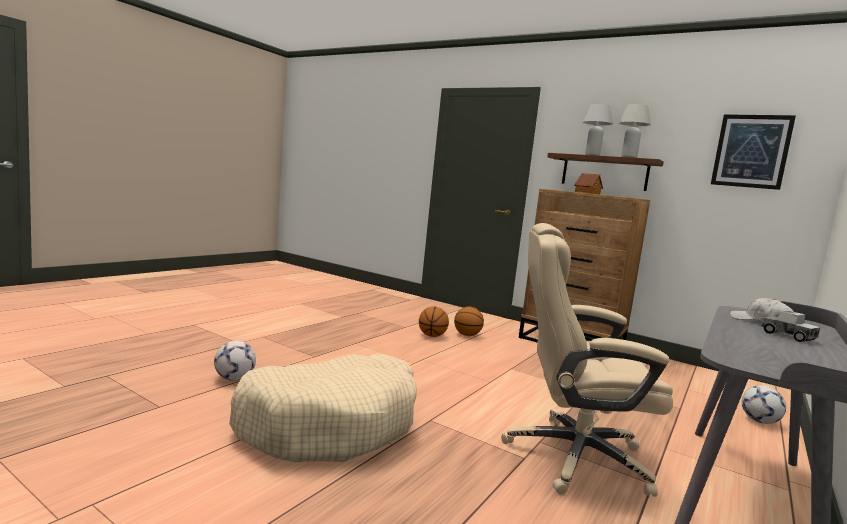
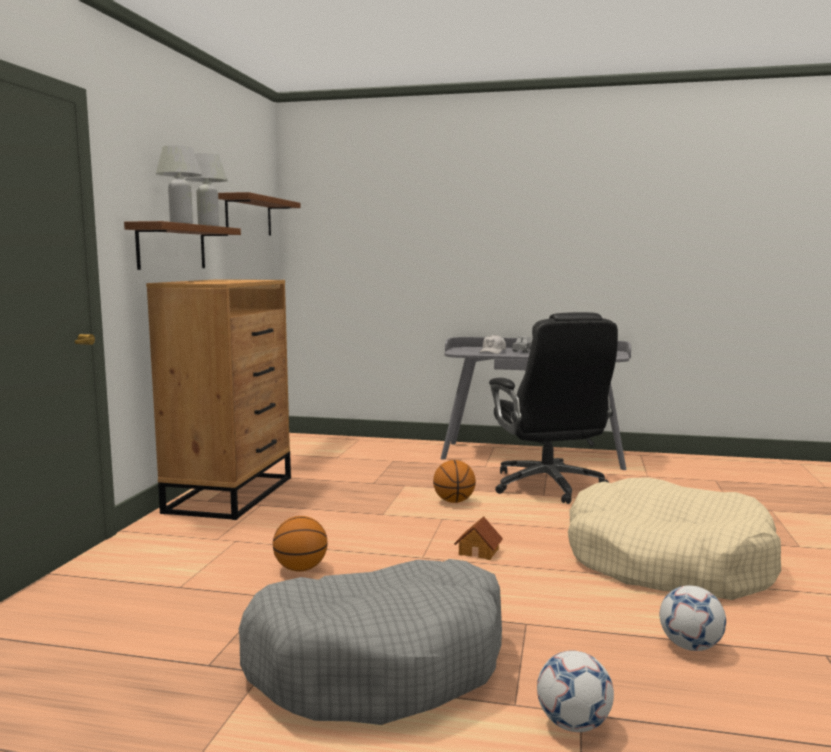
camera: 110 degrees left, 0 degrees up
basketball [454,307,484,336] -> basketball moved to [433,460,476,503]
beige office chair [501,223,673,497] -> black office chair [489,312,618,504]
toy house [574,173,603,194] -> toy house moved to [454,516,503,560]
picture [711,114,796,190] -> brown shelf [218,192,301,236]
football [742,385,786,424] -> football moved to [537,651,614,732]
none -> grey dog bed [239,559,502,725]

